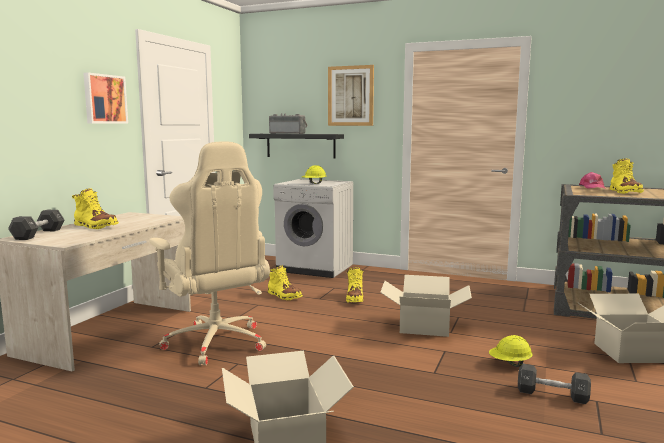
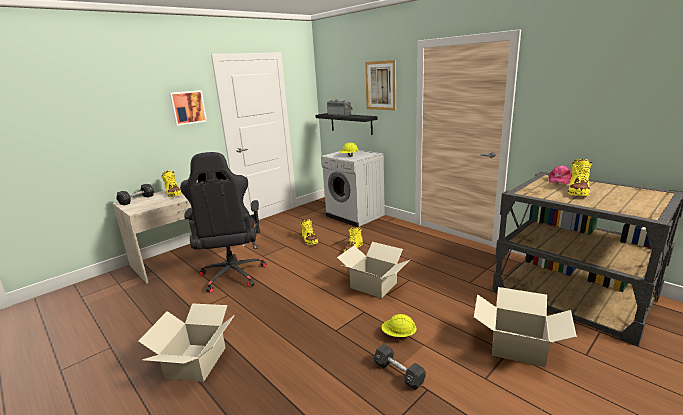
camera: 25 degrees right, 10 degrees up
beige office chair [149,141,270,365] -> black office chair [180,152,267,293]

